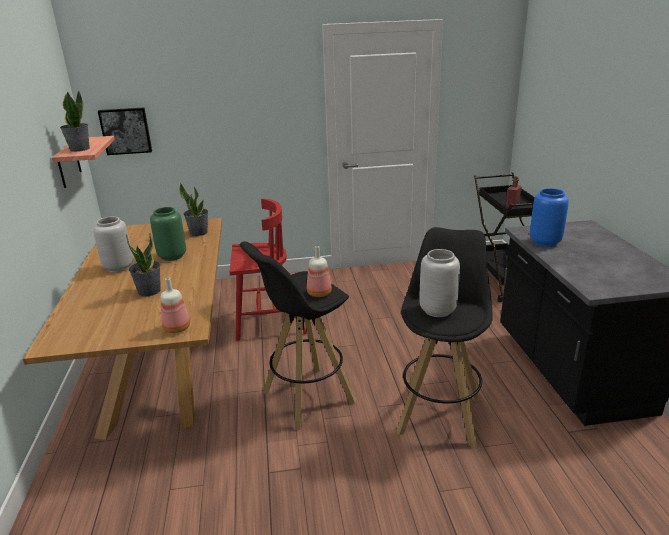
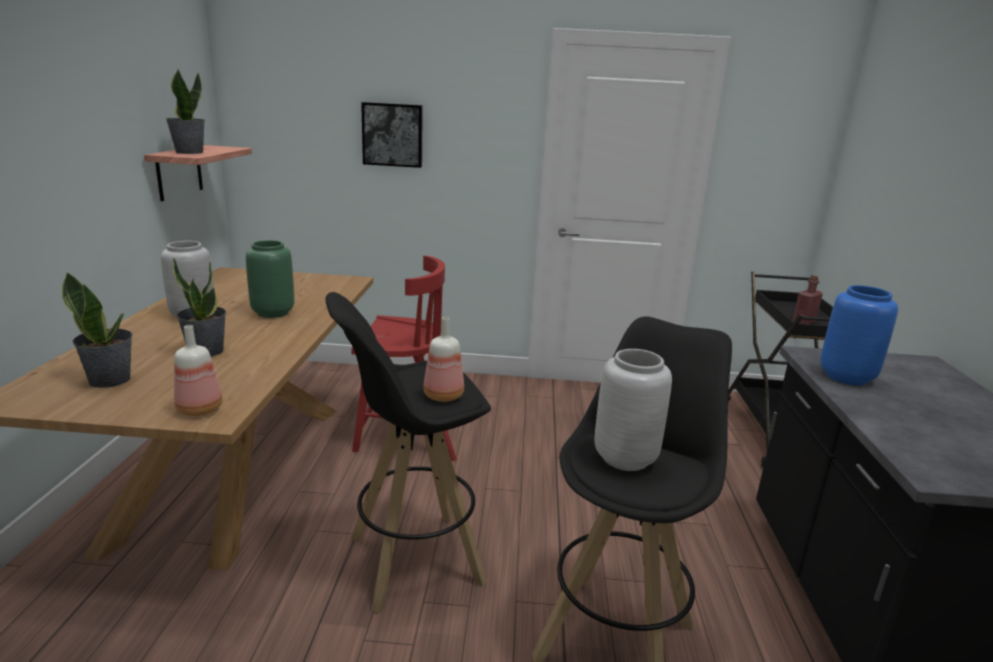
camera: 10 degrees right, 5 degrees down
picture [98,108,152,155] -> picture moved to [361,102,423,168]
potted plant [179,183,208,236] -> potted plant moved to [62,272,133,388]

